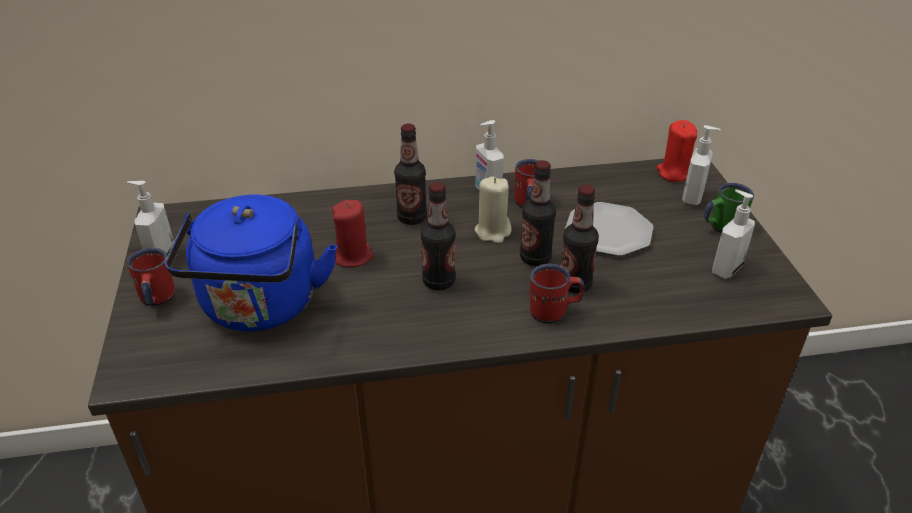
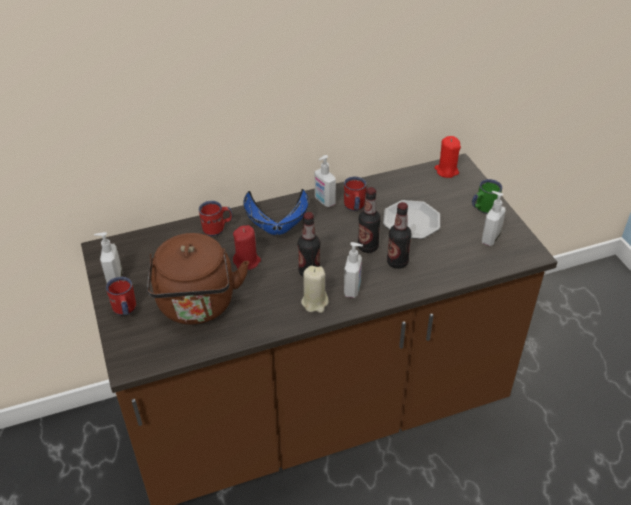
camera: 10 degrees left, 5 degrees up
blue kettle [165,194,337,331] -> brown kettle [147,233,249,325]
bottle [394,123,427,225] -> blue bowl [243,189,309,235]
beige candle [475,177,512,243] -> beige candle moved to [301,265,329,313]
red mug [530,264,585,323] -> red mug moved to [199,201,233,236]
soap dispenser [682,125,721,205] -> soap dispenser moved to [344,242,363,298]

